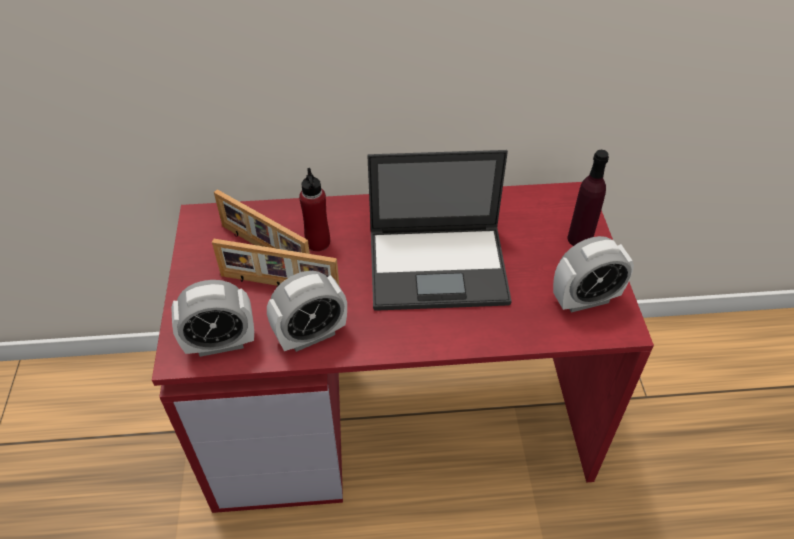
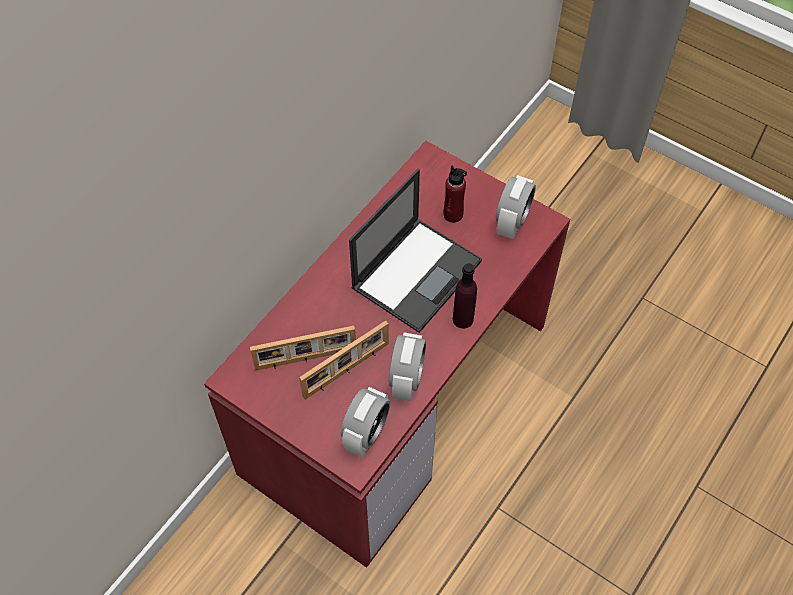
camera: 50 degrees left, 10 degrees up
red bottle [299,168,330,251] -> red bottle moved to [443,166,467,223]
purple bottle [567,150,609,246] -> purple bottle moved to [453,263,477,328]

